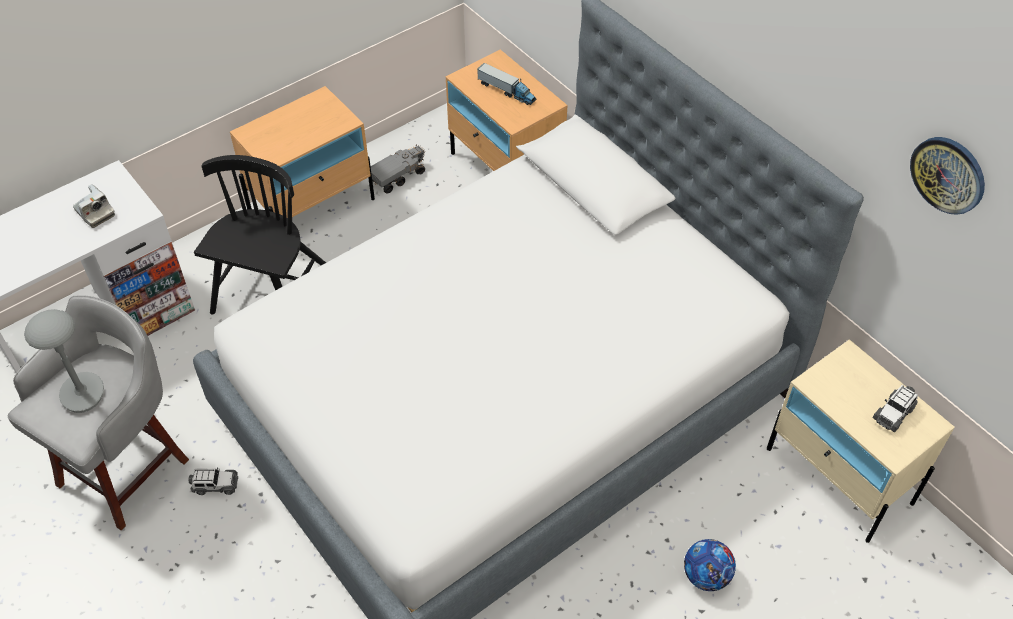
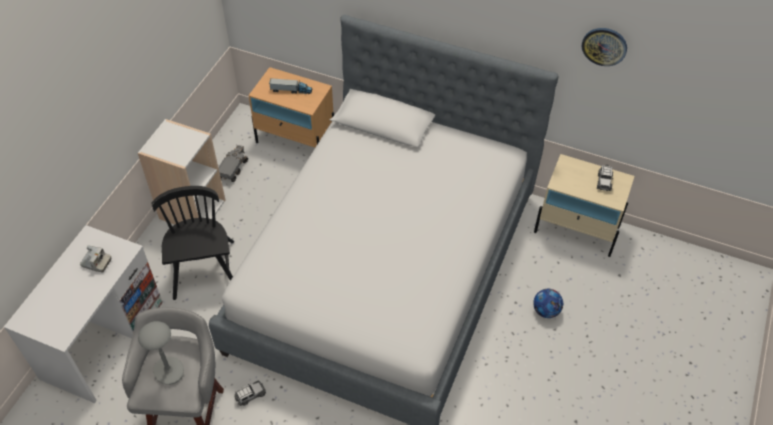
camera: 30 degrees left, 0 degrees up
beige nightstand [230,86,375,217] -> bookcase [138,119,226,225]

